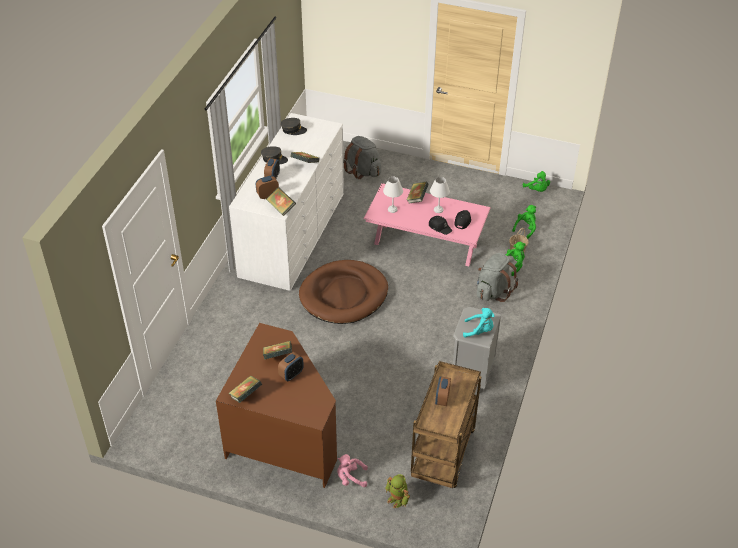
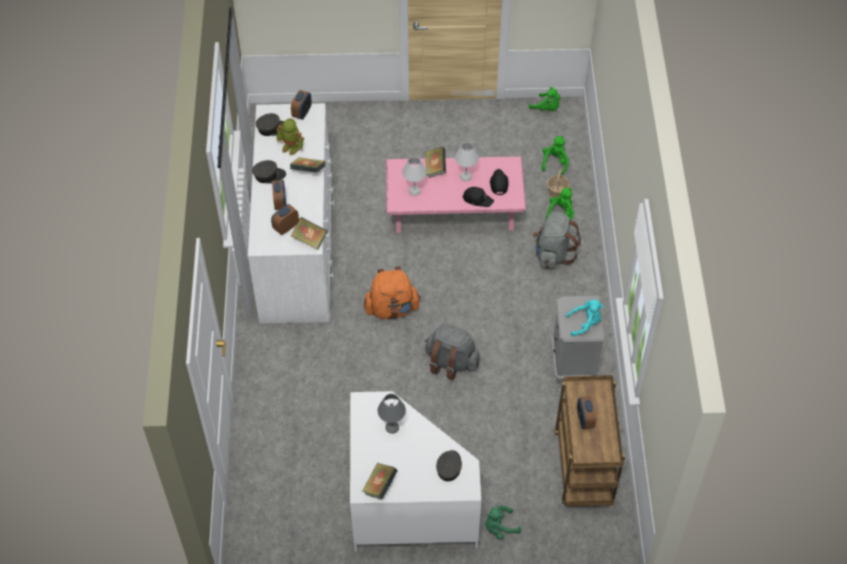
camera: 20 degrees left, 10 degrees up
brown desk [216,323,337,488] -> white desk [350,391,481,551]
book [263,341,292,359] -> grey table lamp [378,394,406,434]
alarm clock [278,352,304,381] -> alarm clock moved to [291,90,312,120]
brown dog bed [299,260,388,324] -> orange backpack [364,266,421,319]
pink plush toy [337,454,368,487] -> green plush toy [485,505,521,540]
grey backpack [343,136,382,179] -> grey backpack moved to [425,324,480,380]
toy robot [385,474,410,508] -> toy robot moved to [276,118,304,155]
none -> grey cap [436,450,462,481]

